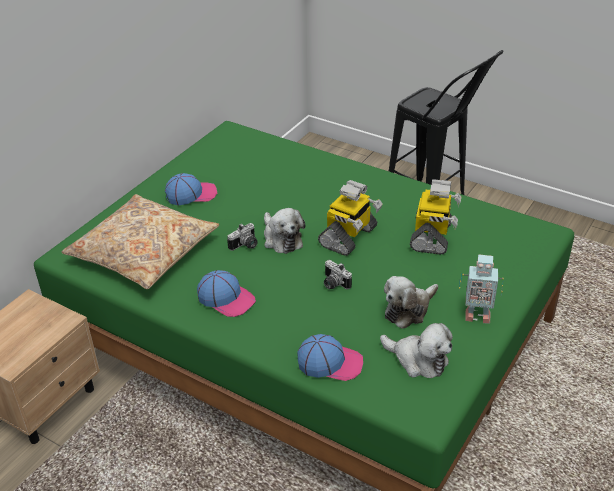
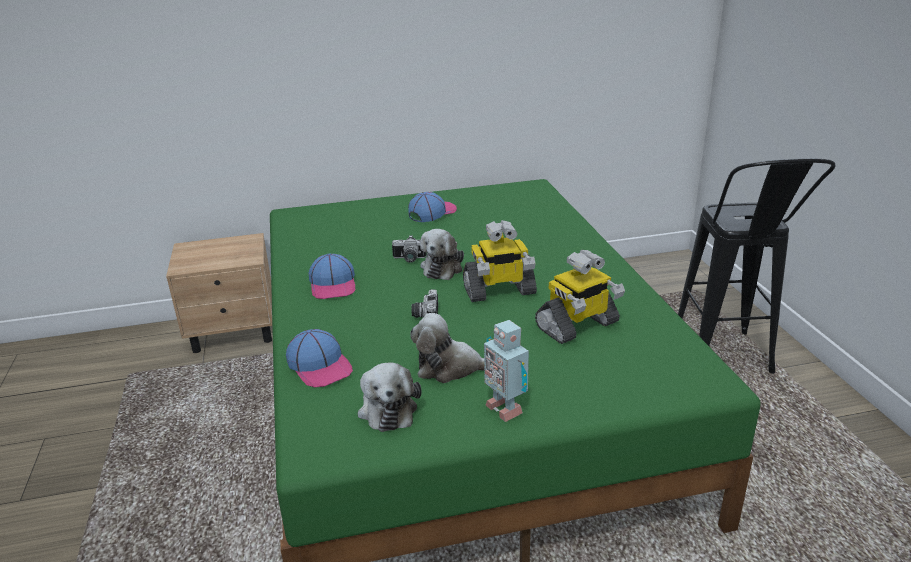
camera: 45 degrees right, 10 degrees down
beige pillow [62,194,219,289] -> none
cap [165,173,217,205] -> cap turned 75 degrees counterclockwise [408,192,457,222]

